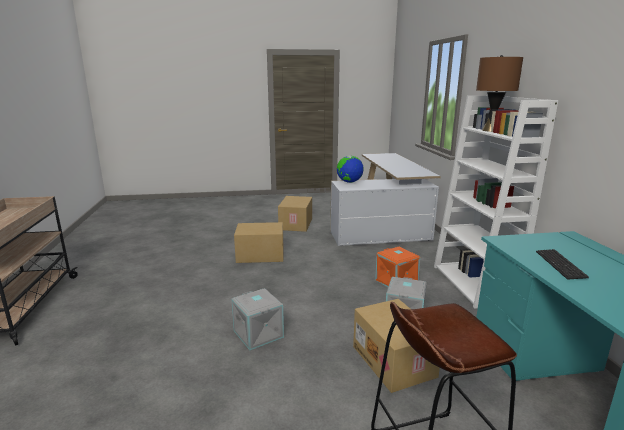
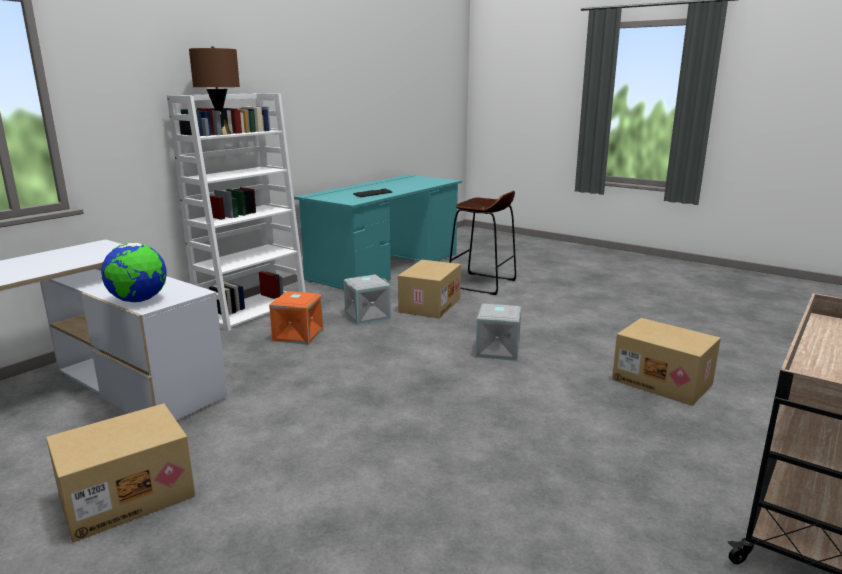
camera: 135 degrees left, 0 degrees up
cardboard box [234,222,284,263] -> cardboard box moved to [612,318,721,406]

